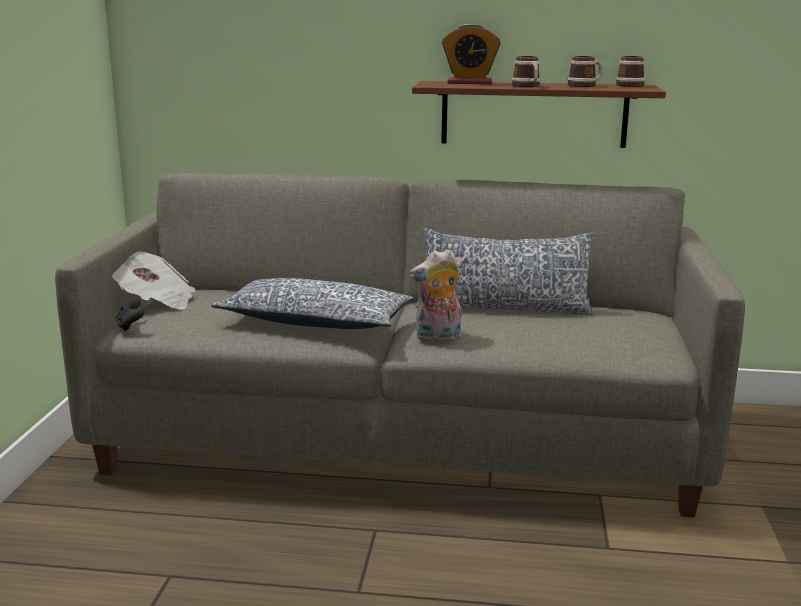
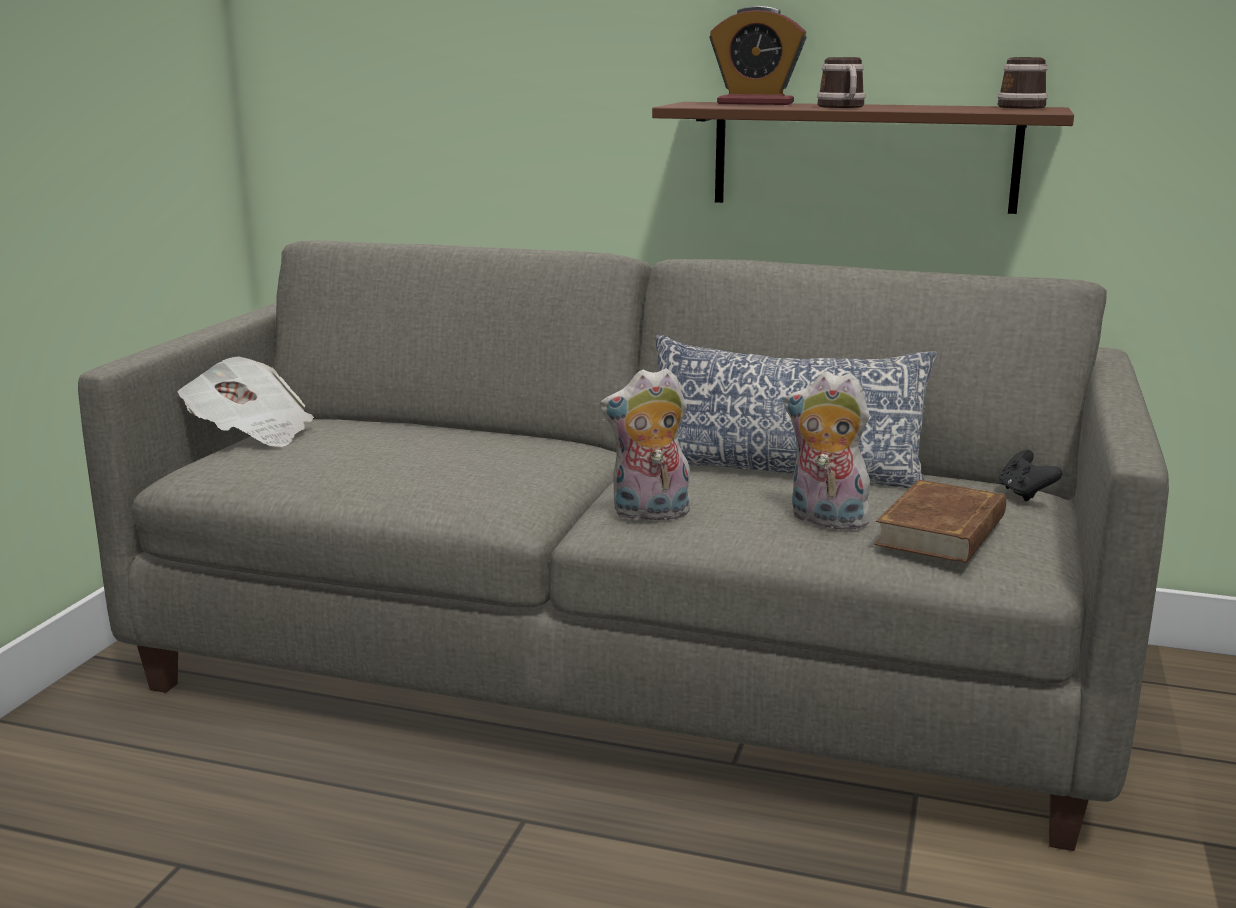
camera: 10 degrees right, 0 degrees up
black game controller [116,299,144,331] -> black game controller moved to [999,450,1063,501]
pillow [211,278,413,329] -> none
mug [567,56,603,87] -> none
none -> plush toy [785,371,878,530]
none -> brown book [874,480,1006,563]

